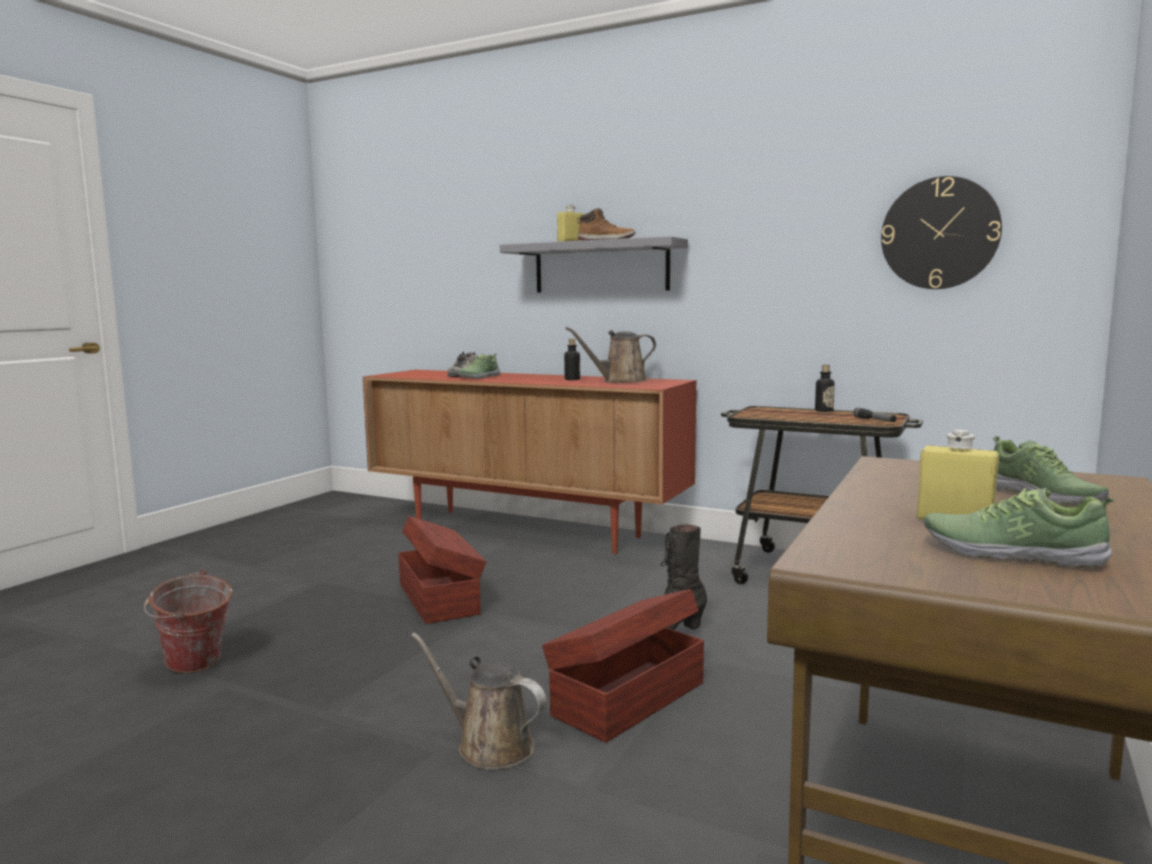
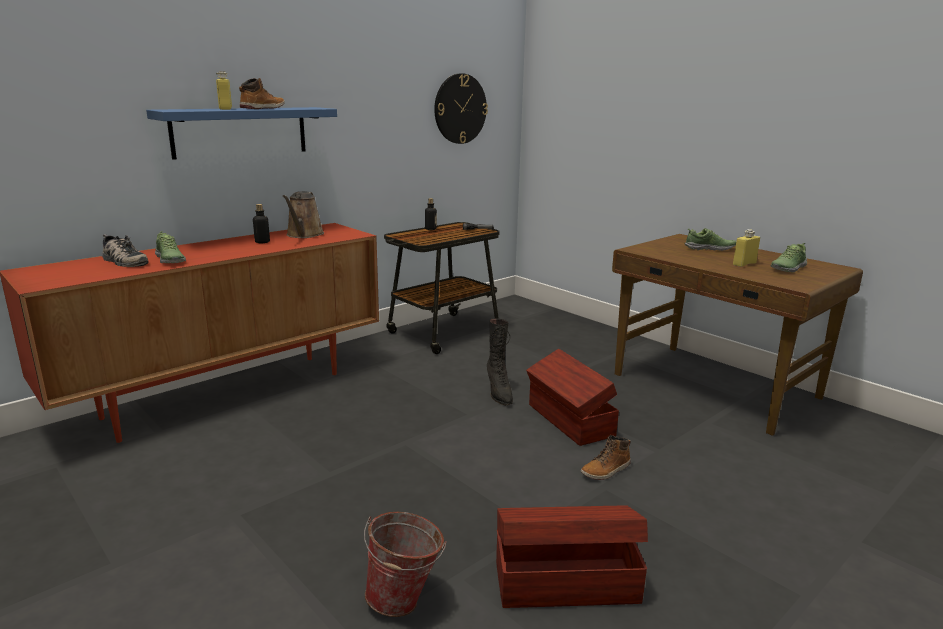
camera: 70 degrees left, 10 degrees up
brown storage box [398,516,486,624] -> brown storage box moved to [496,506,648,608]
brown watering can [411,632,547,770] -> boot [581,435,631,480]
grey shelf [500,236,688,293] -> blue shelf [146,107,337,160]

